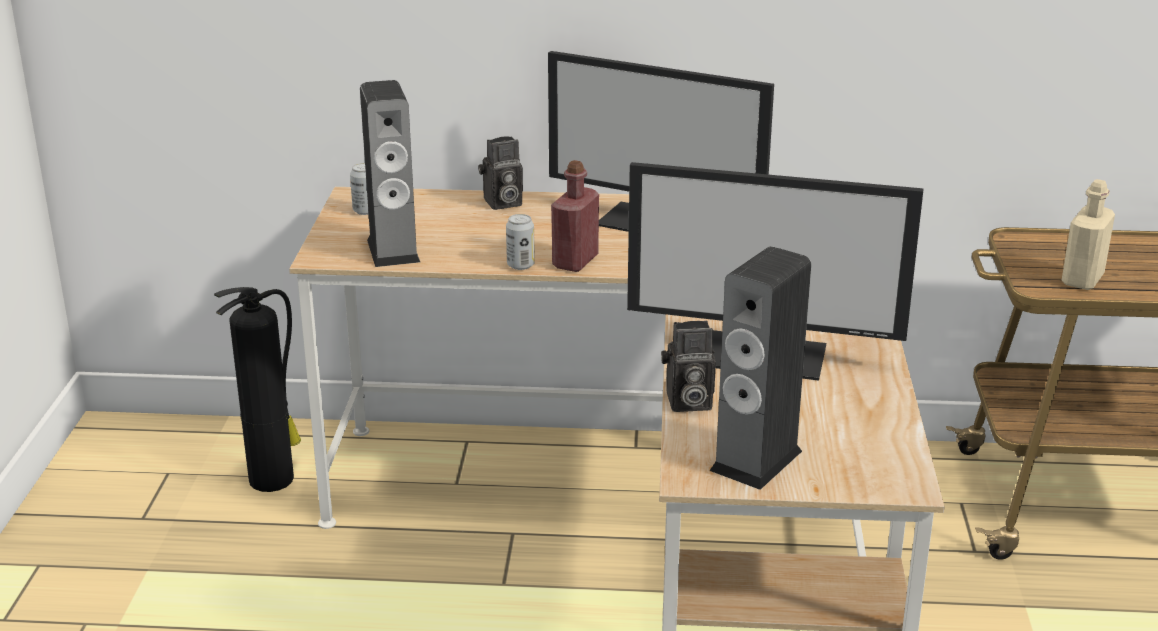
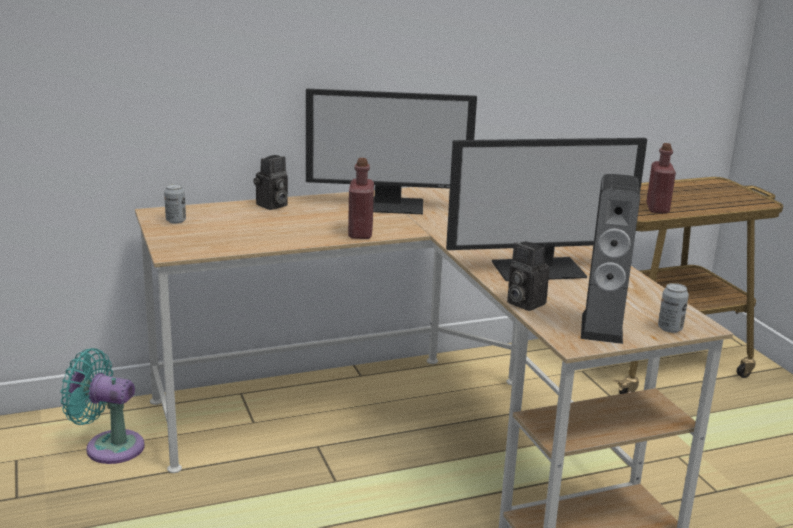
camera: 25 degrees left, 5 degrees down
fire extinguisher [214,287,301,492] -> turquoise fan [61,348,145,464]
speaker [360,80,420,267] -> none
can [506,214,535,270] -> can moved to [658,283,689,333]
camera [661,321,716,412] -> camera turned 75 degrees clockwise [507,241,549,311]
beige bottle [1061,179,1115,290] -> red bottle [646,143,676,214]

